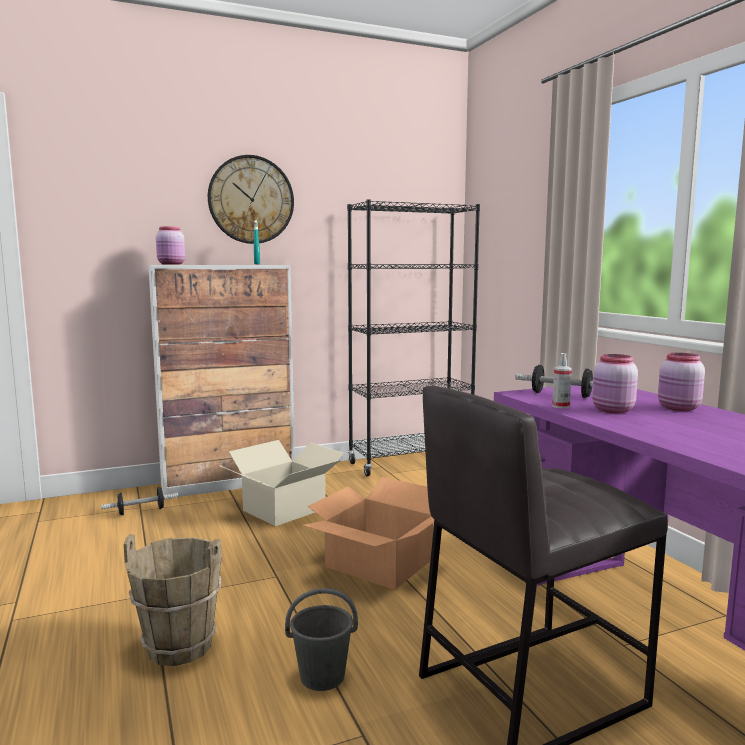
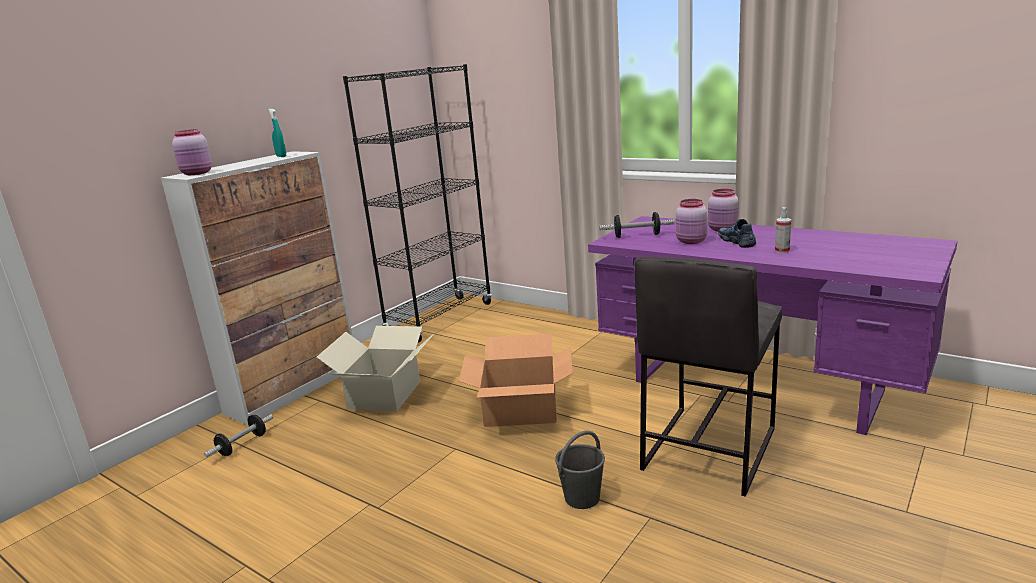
camera: 30 degrees left, 10 degrees up
brown bucket [124,534,222,666] -> none
wall clock [208,155,294,244] -> none
spray bottle [552,353,572,408] -> spray bottle moved to [775,207,791,253]
none -> shoe [718,219,756,248]

